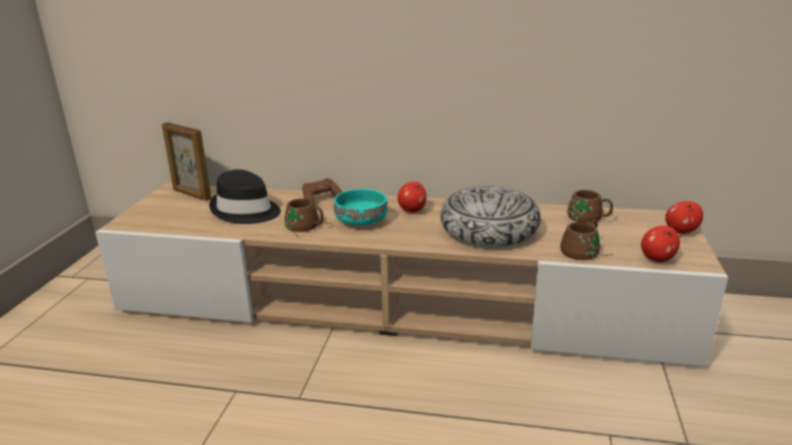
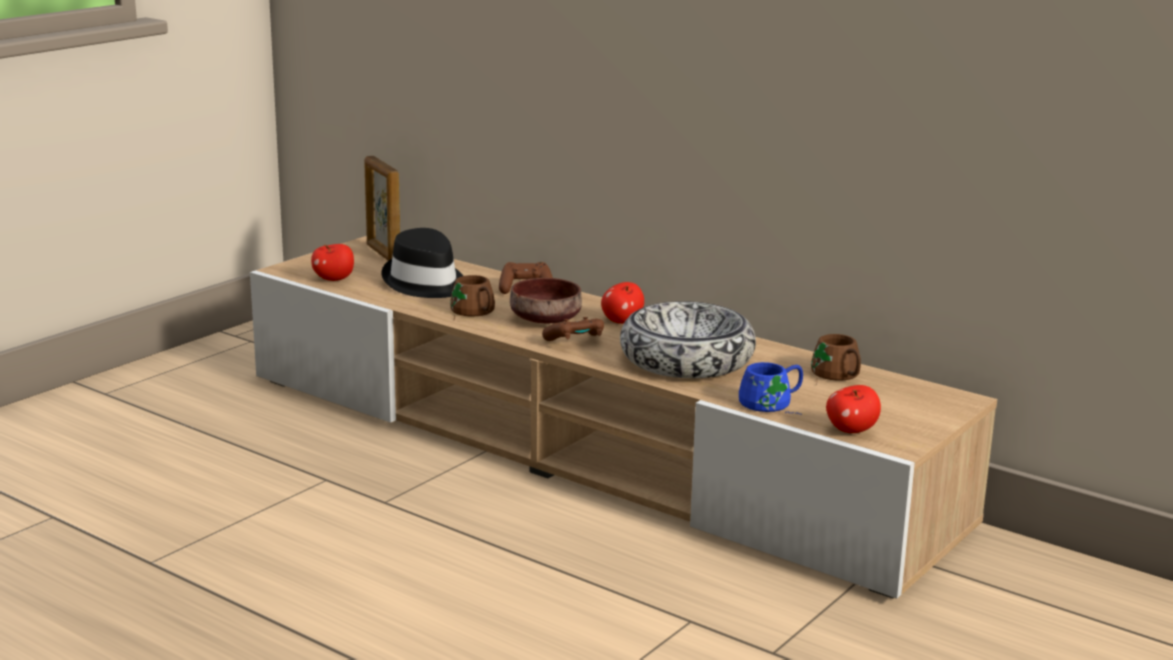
camera: 25 degrees right, 5 degrees down
turquoise bowl [334,189,388,226] -> brown bowl [510,278,582,323]
brown mug [560,219,613,260] -> blue mug [739,362,803,414]
apple [665,201,703,234] -> apple moved to [311,244,354,281]
none -> brown game controller [542,317,604,341]

